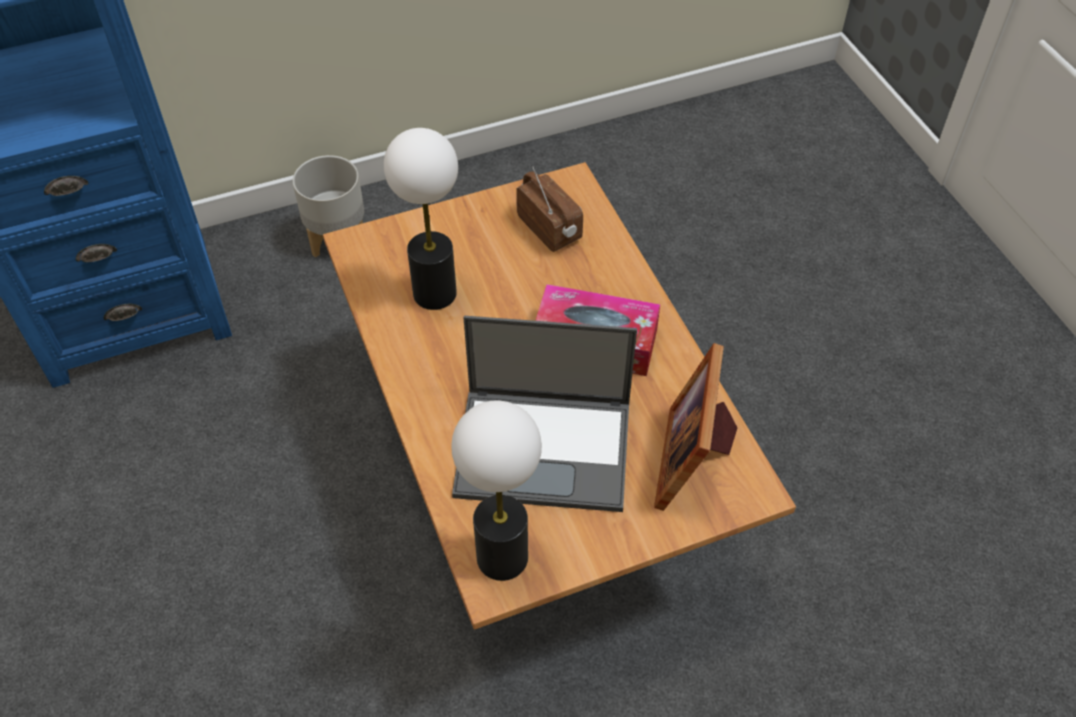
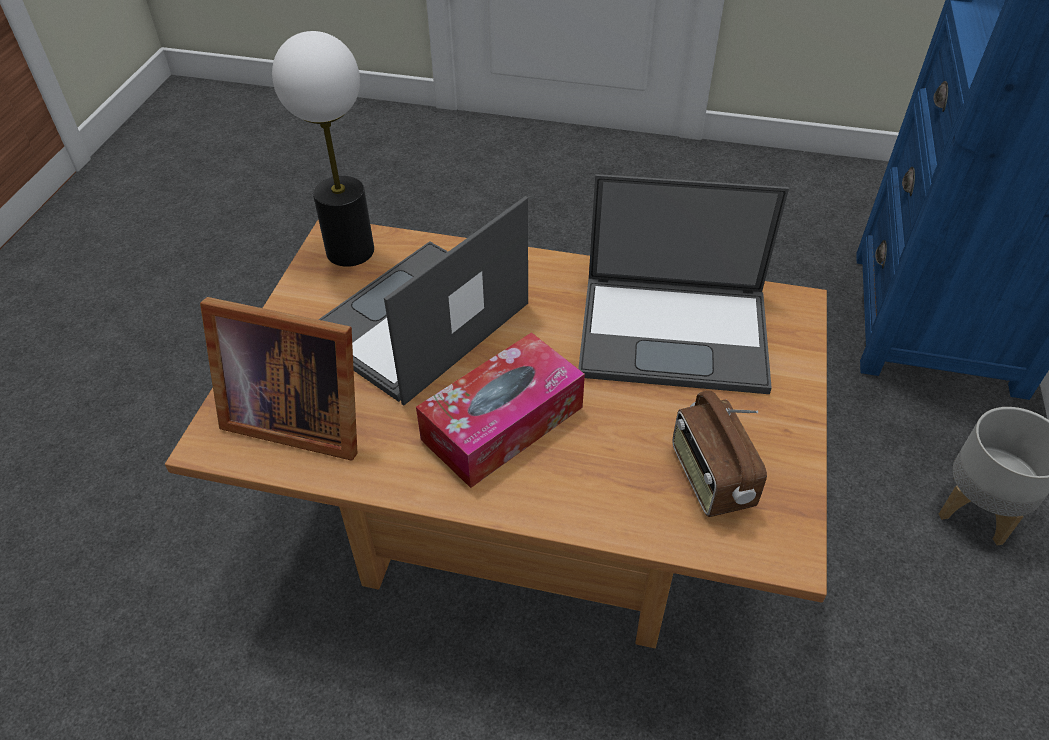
camera: 125 degrees right, 5 degrees down
table lamp [384,128,458,310] -> laptop [578,174,789,394]
radio [516,166,583,252] -> radio turned 75 degrees clockwise [672,391,767,517]
picture frame [654,343,738,511] -> picture frame turned 150 degrees clockwise [200,297,357,461]

